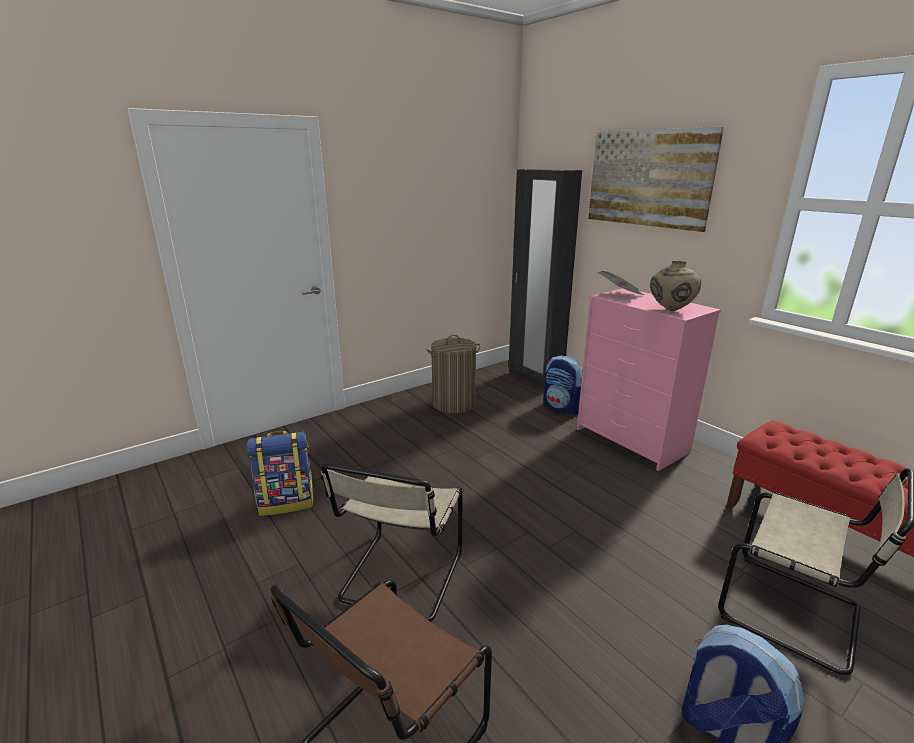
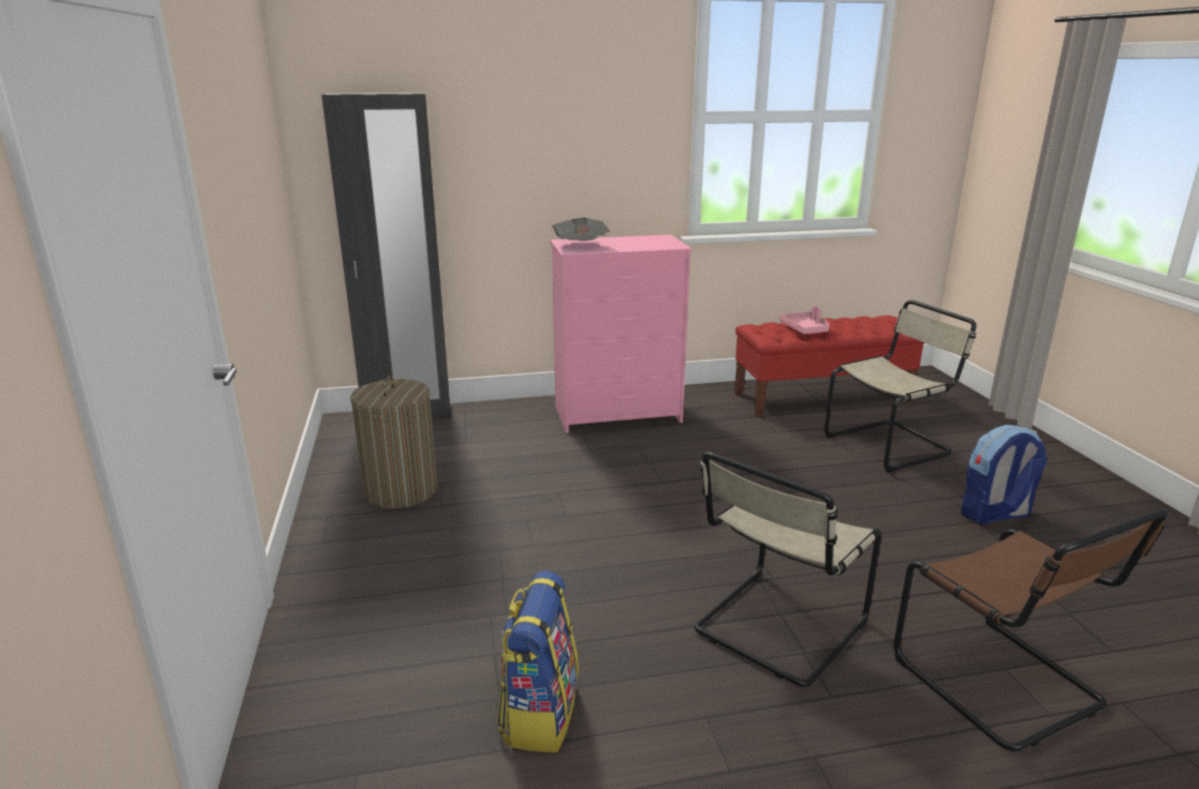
camera: 65 degrees left, 0 degrees up
beige chair [320,463,462,622] -> beige chair turned 90 degrees clockwise [694,452,881,687]
backpack [543,356,583,415] -> none
picture [588,127,724,232] -> none
beige vase [650,261,701,311] -> none
none -> pink tray [779,306,829,334]

